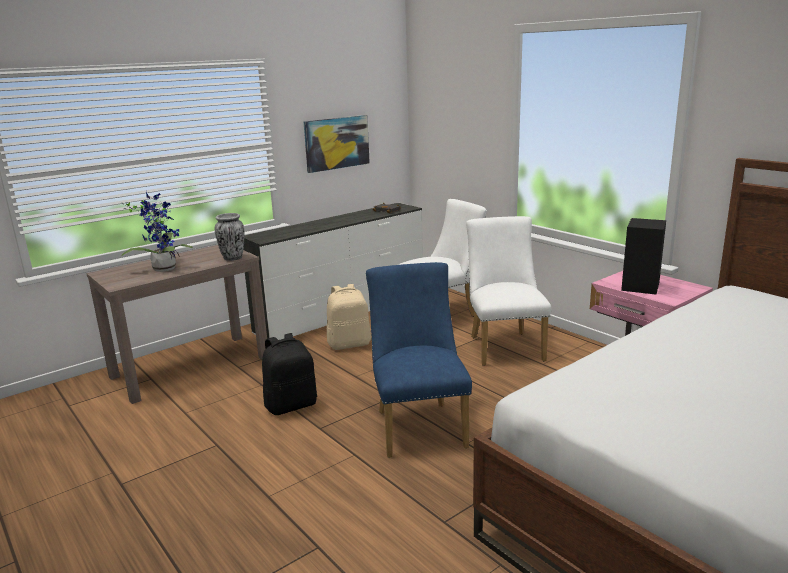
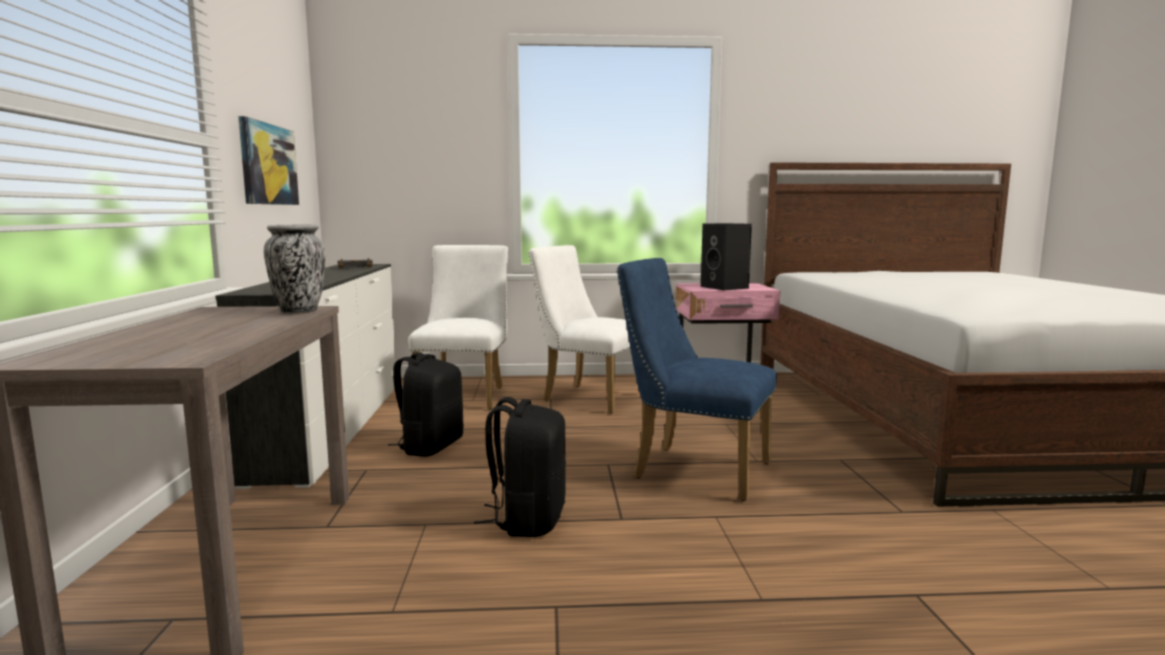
camera: 55 degrees left, 10 degrees down
potted plant [121,191,193,272] -> none
beige backpack [327,284,371,350] -> black backpack [388,352,463,457]

